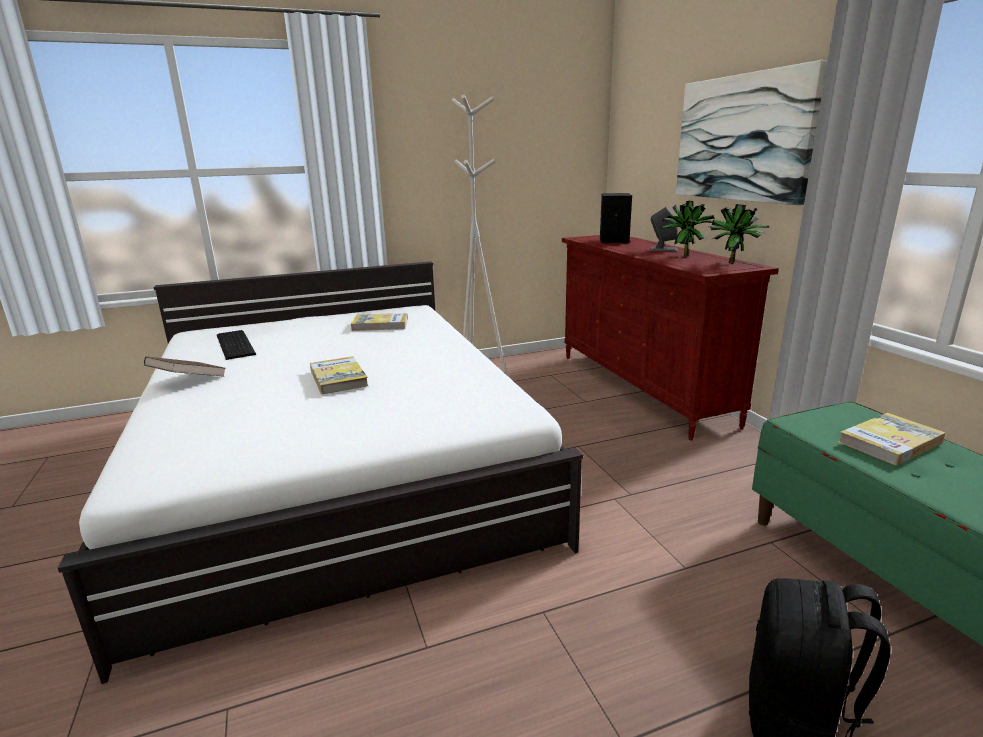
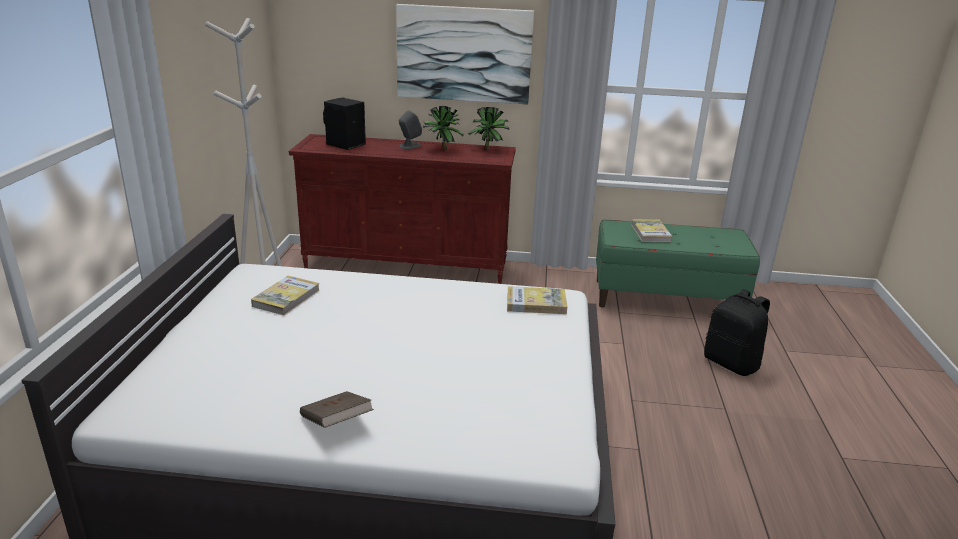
camera: 65 degrees left, 5 degrees up
keyboard [217,330,256,360] -> none
book [310,356,368,394] -> book moved to [507,286,567,314]

